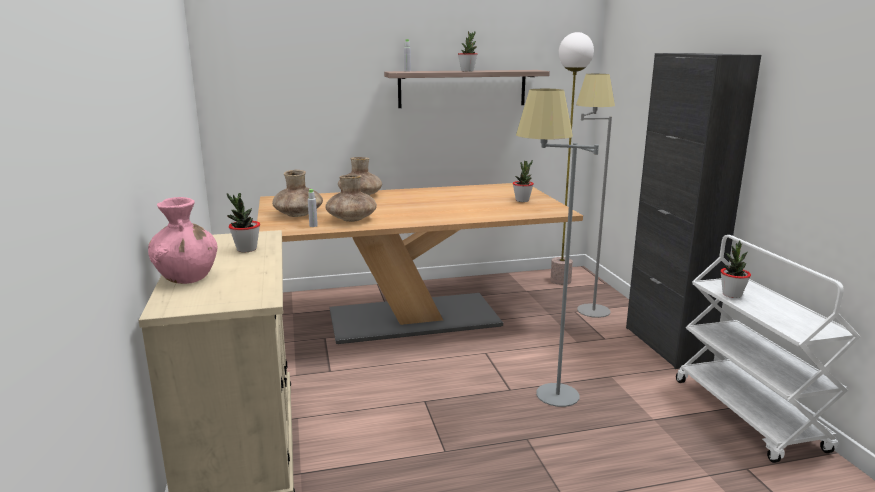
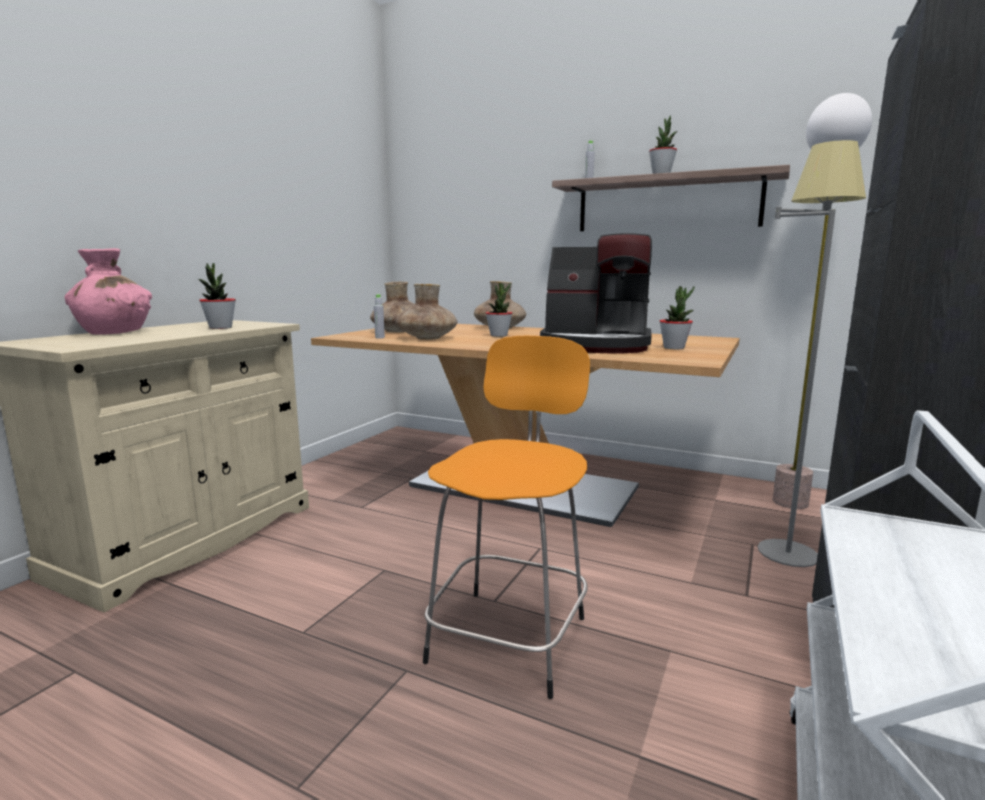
camera: 40 degrees right, 5 degrees down
grey floor lamp [516,89,599,407] -> orange stool [423,336,590,699]
potted plant [720,240,751,298] -> potted plant moved to [486,283,512,337]
none -> coffee machine [540,233,652,353]

